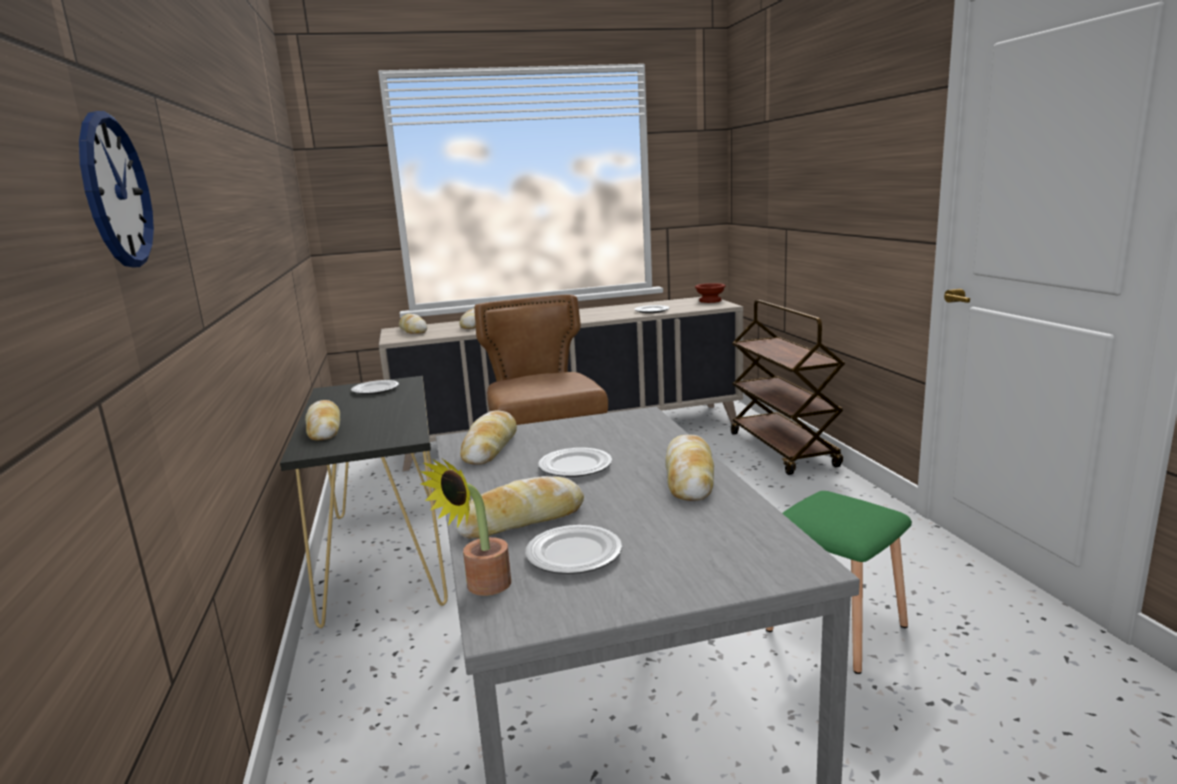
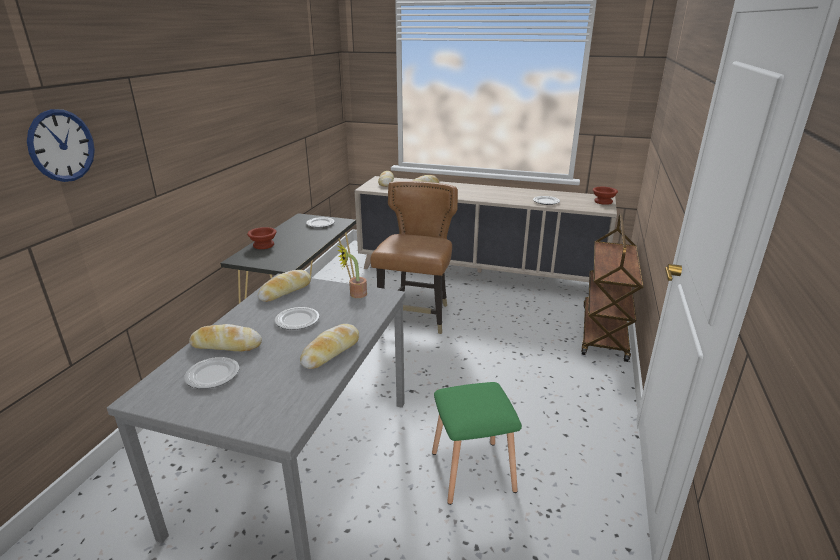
camera: 30 degrees right, 10 degrees up
bread [305,400,340,440] -> brown bowl [247,227,277,249]
potted plant [421,459,511,596] -> potted plant moved to [338,243,367,298]

